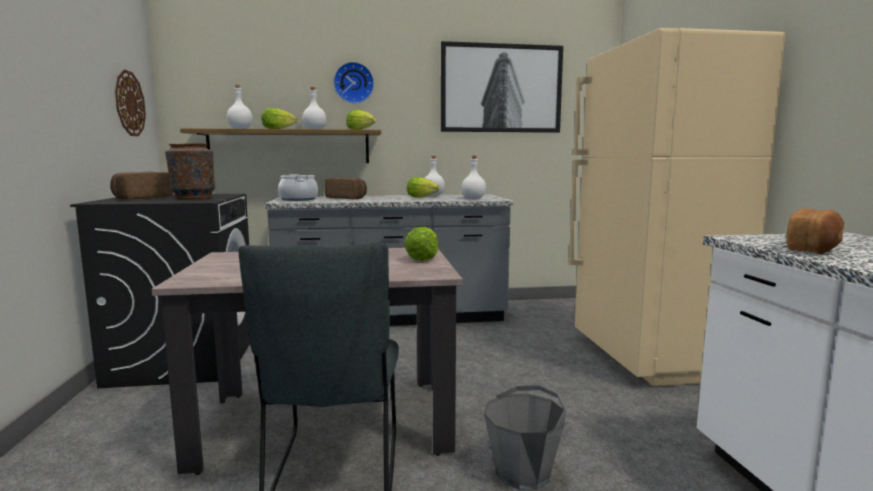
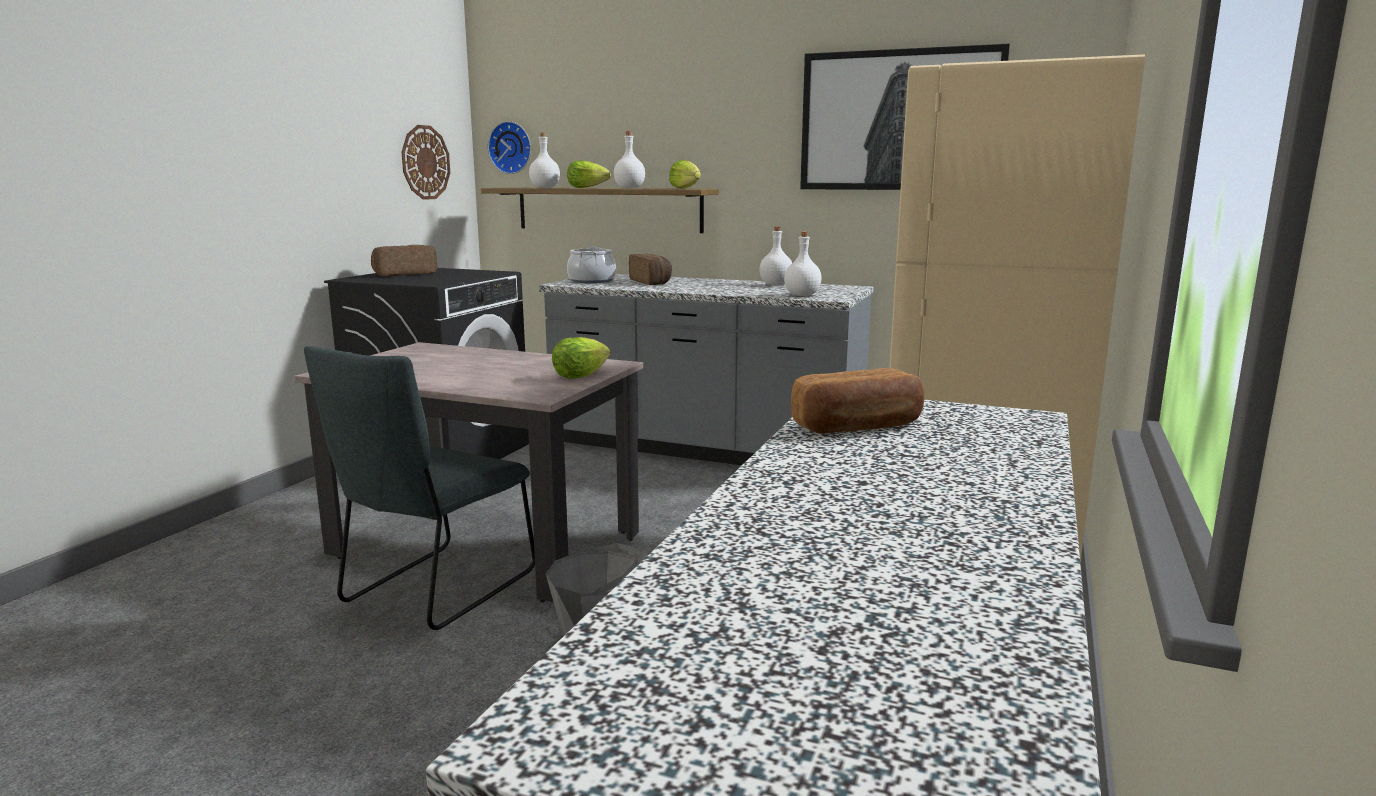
camera: 30 degrees right, 5 degrees up
brown vase [165,143,215,200] -> none
wall clock [333,62,374,104] -> wall clock moved to [488,121,531,174]
lettuce [407,177,440,198] -> none

